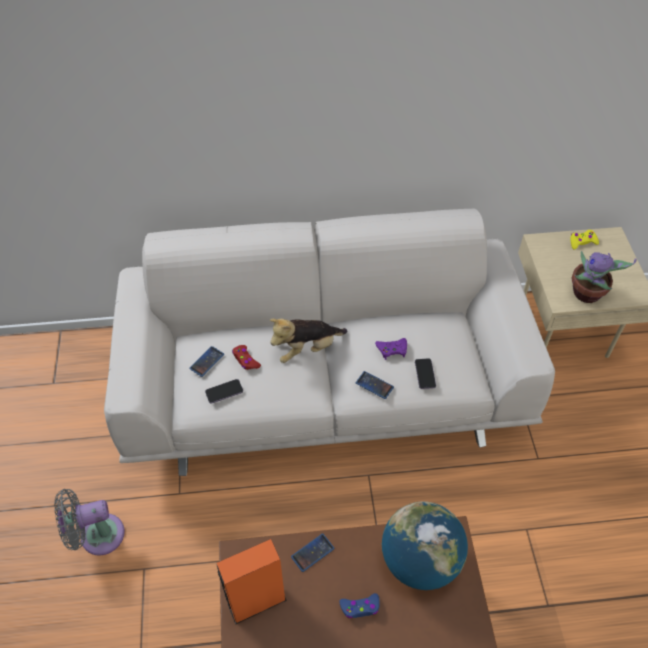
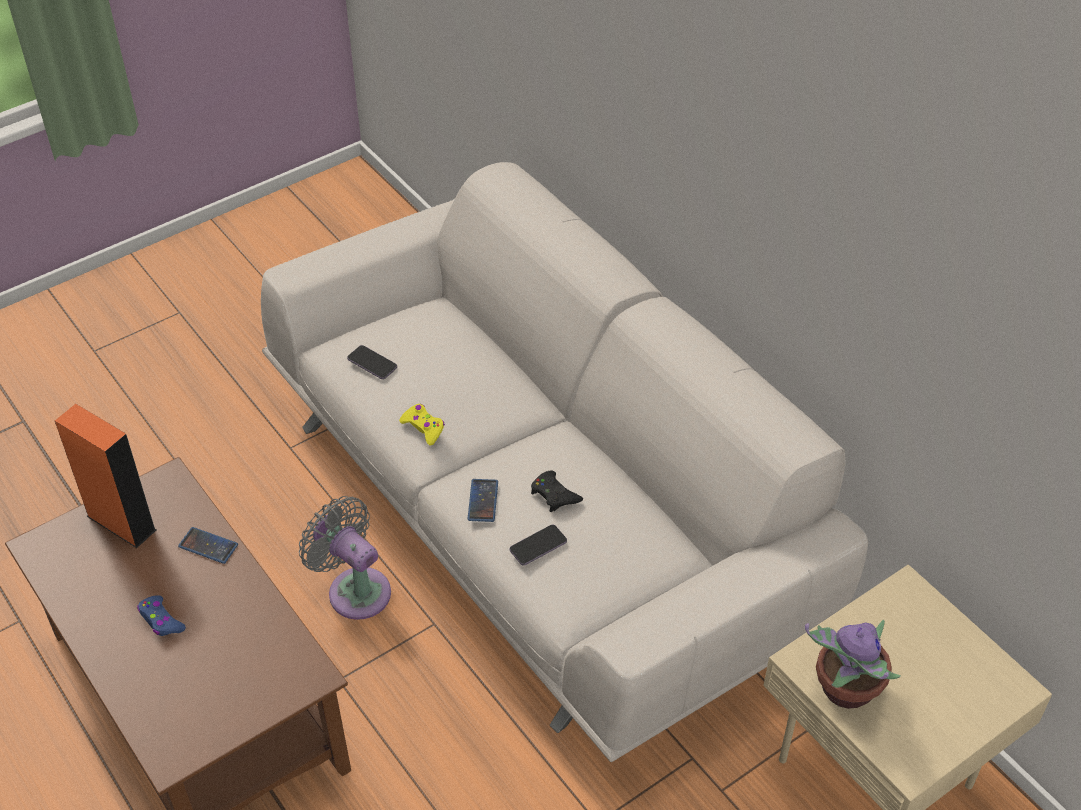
camera: 60 degrees right, 5 degrees down
grey fan [54,489,125,556] -> grey fan moved to [299,496,391,620]
phone [189,346,224,377] -> none
red game controller [232,345,261,370] -> none
plush toy [270,318,347,363] -> none
purple game controller [375,338,407,360] -> black game controller [531,471,583,512]
globe [382,501,468,590] -> none
yellow game controller [571,230,599,249] -> yellow game controller moved to [399,404,445,446]

